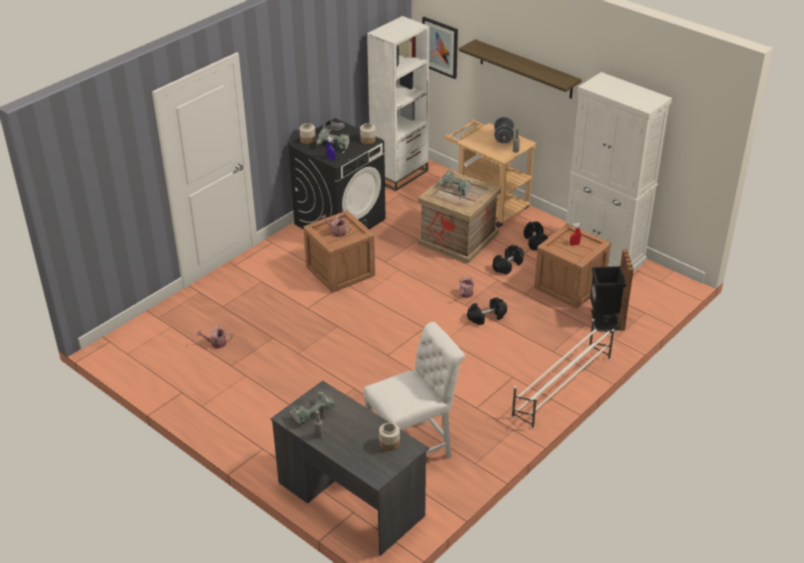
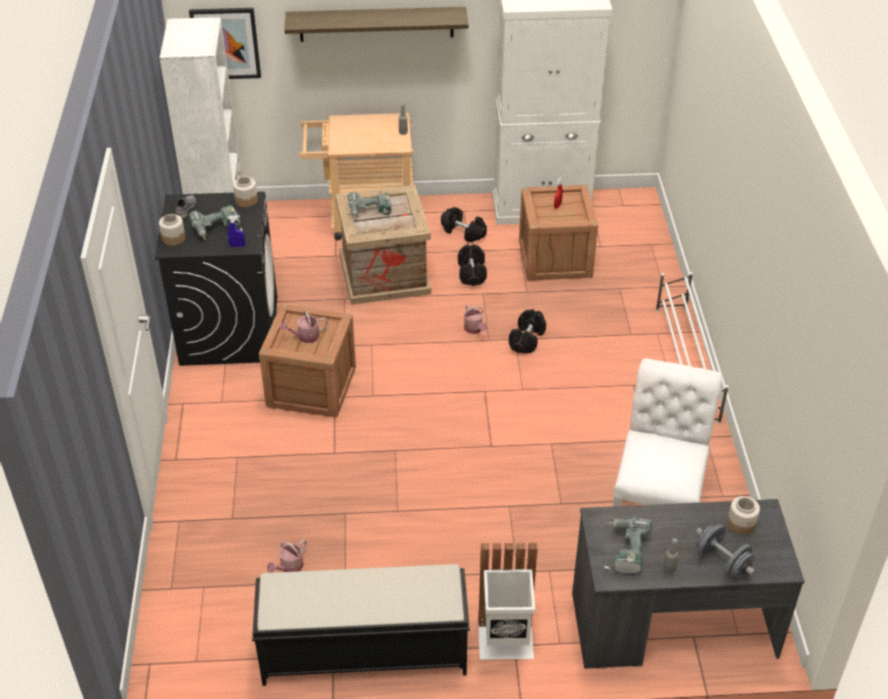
camera: 45 degrees left, 5 degrees up
grey dumbbell [494,117,514,144] -> grey dumbbell moved to [696,524,755,578]
black trash can [590,250,634,331] -> none
none -> black bench [252,564,470,686]
none -> white trash can [478,543,537,660]

